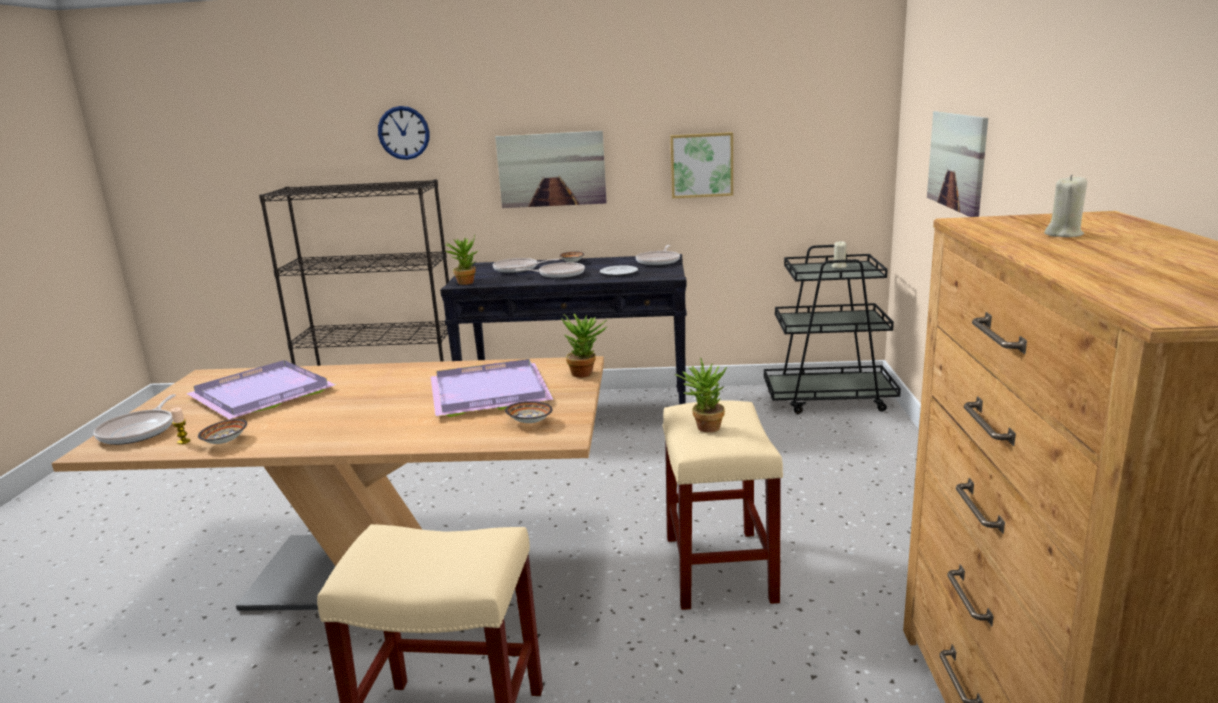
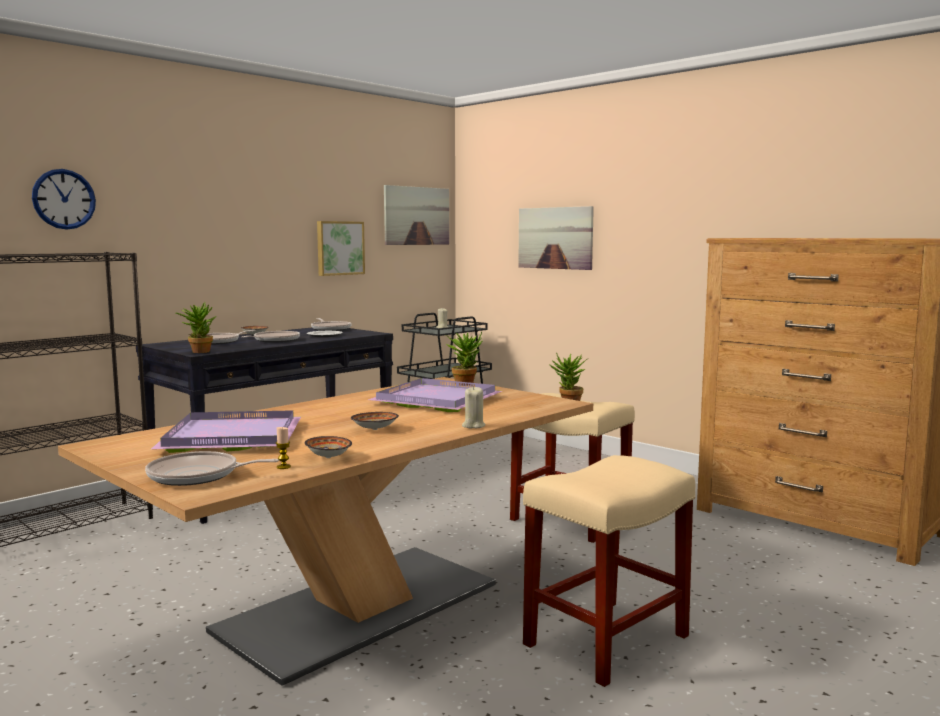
camera: 50 degrees left, 10 degrees down
frying pan [93,394,176,445] -> frying pan turned 135 degrees clockwise [145,451,279,486]
picture [495,131,607,208] -> picture moved to [384,185,449,245]
bowl [505,401,552,423] -> bowl moved to [351,412,399,430]
beige candle [1044,175,1087,237] -> beige candle moved to [462,386,485,428]

